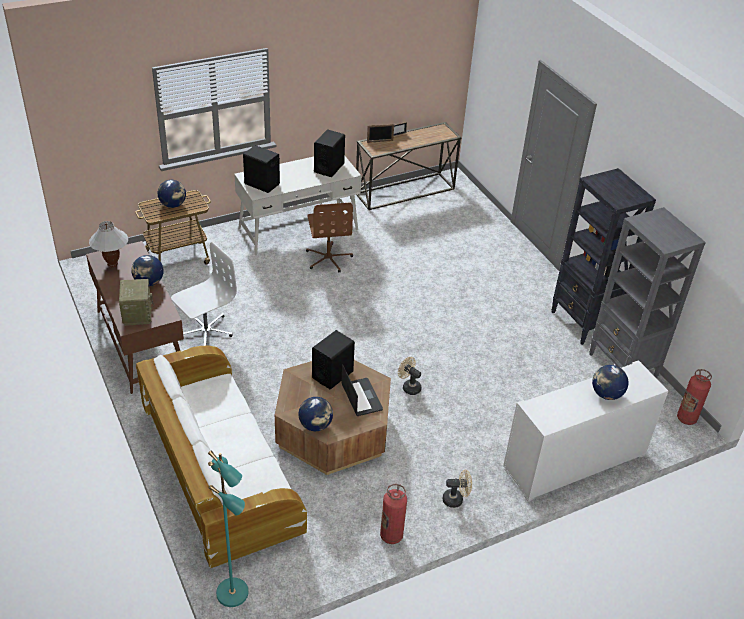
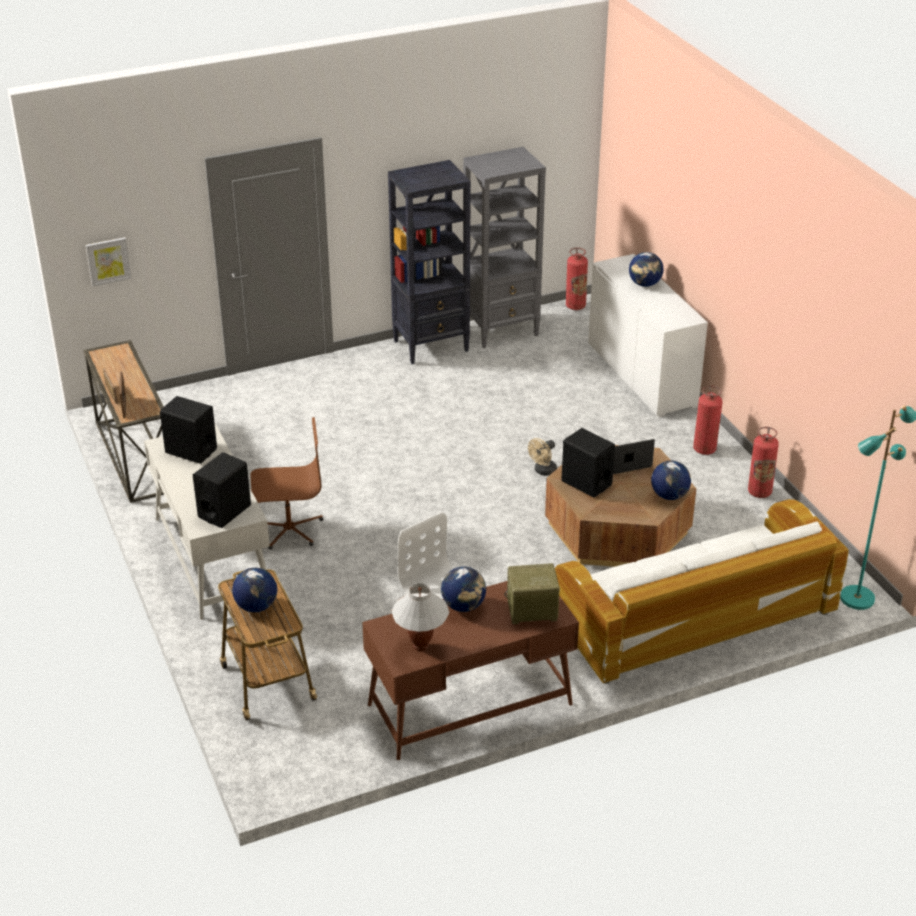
camera: 85 degrees left, 5 degrees down
beige fan [443,470,472,508] -> fire extinguisher [693,385,723,455]
none -> picture [86,237,132,286]

